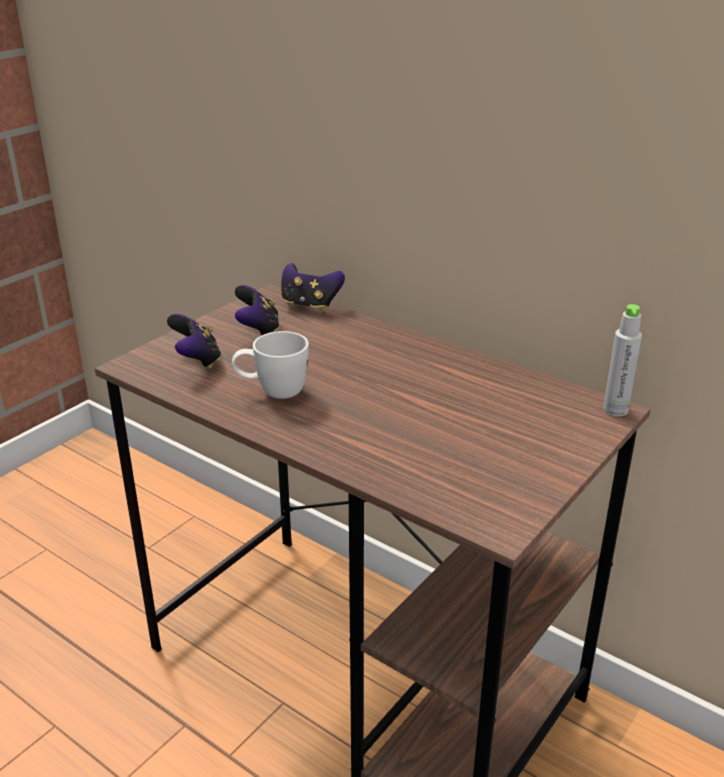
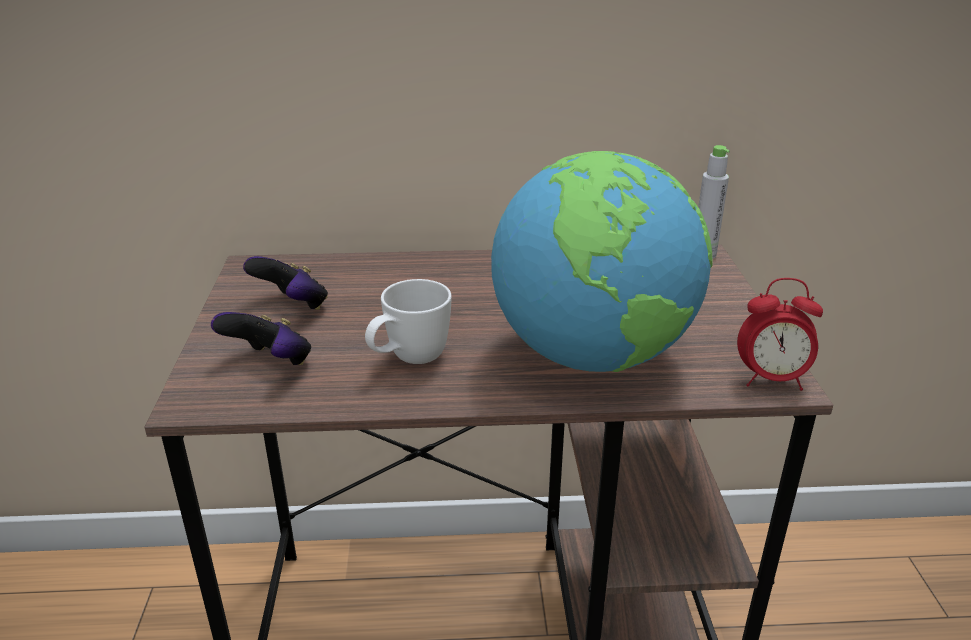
camera: 40 degrees left, 0 degrees up
game controller [281,263,345,312] -> none
none -> globe [491,151,713,372]
none -> alarm clock [737,278,823,391]

